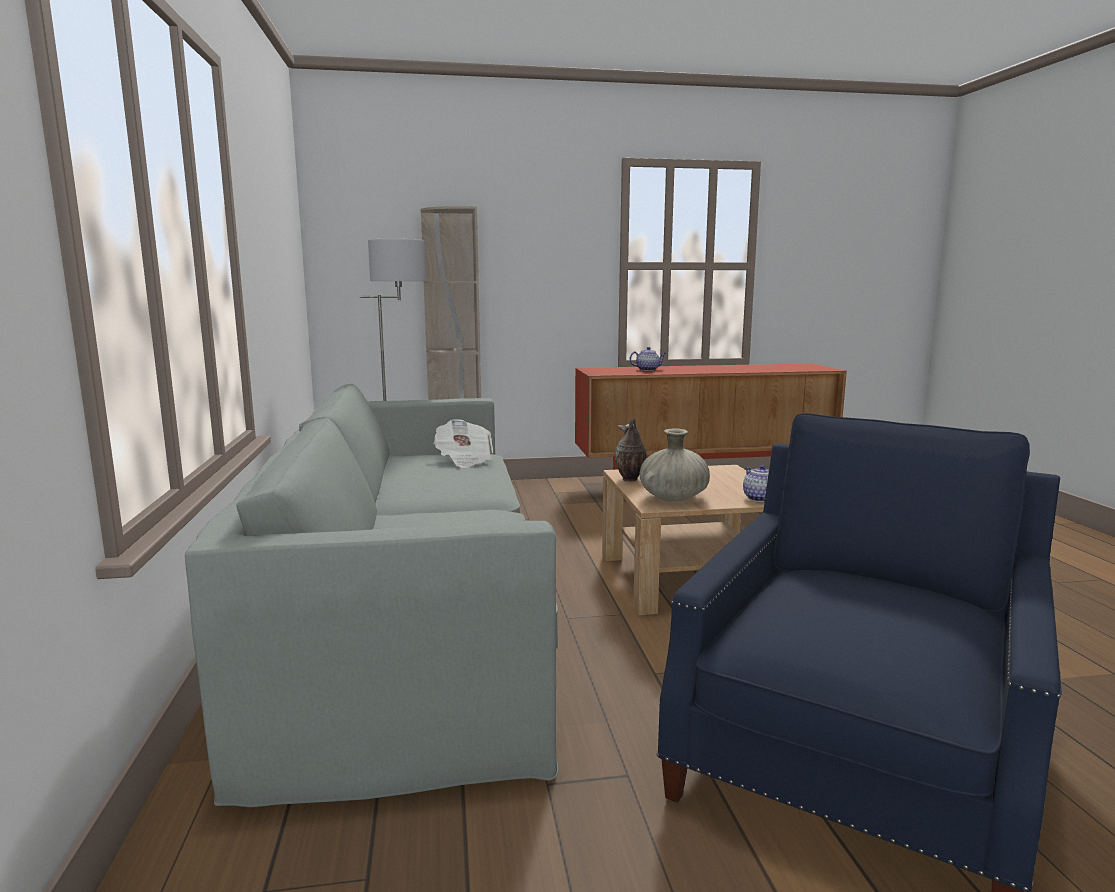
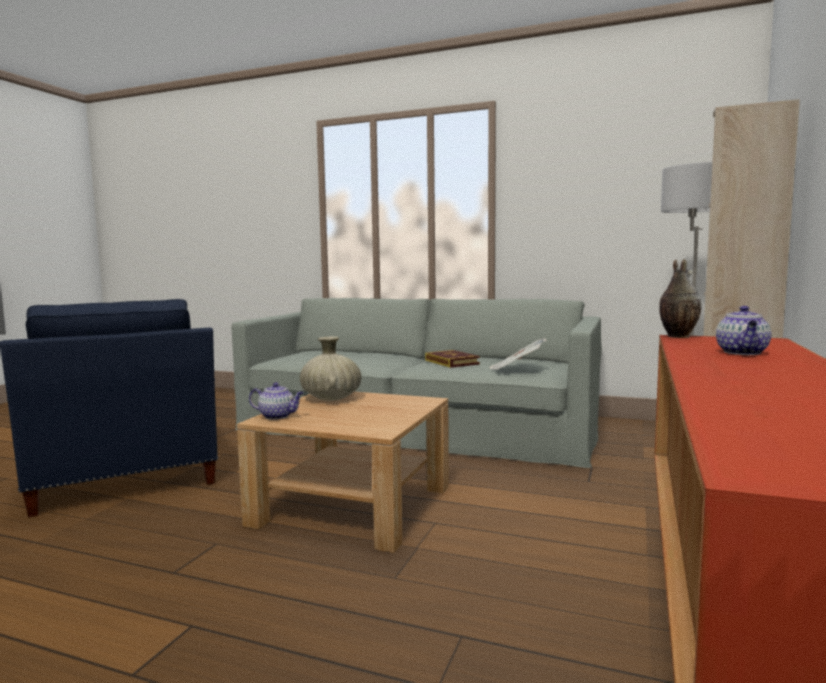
camera: 120 degrees right, 5 degrees down
vase [615,417,646,482] -> vase moved to [659,259,701,338]
none -> book [425,350,480,368]

